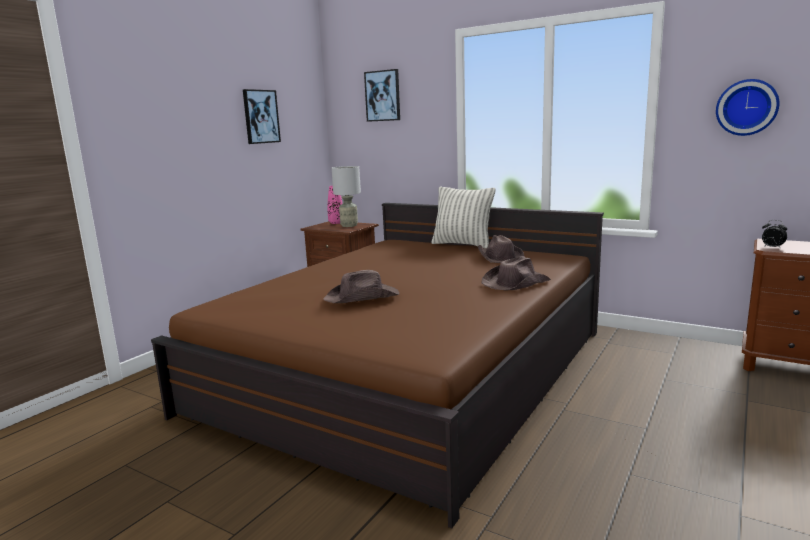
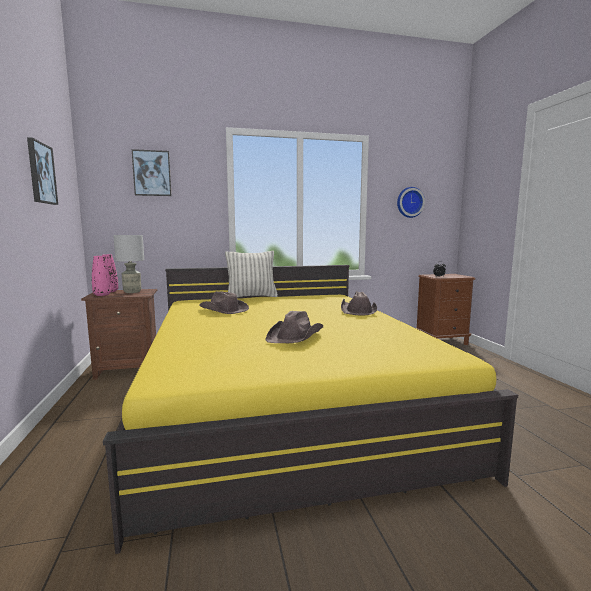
camera: 45 degrees left, 5 degrees down
brown bed [151,203,604,528] -> yellow bed [103,265,518,554]
brown hat [478,235,524,263] -> brown hat moved to [199,291,249,314]
none -> pink vase [92,256,111,296]

